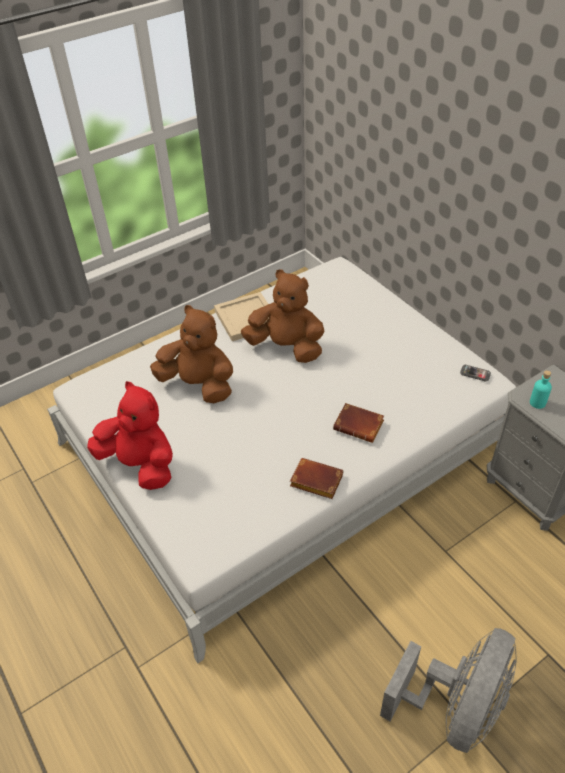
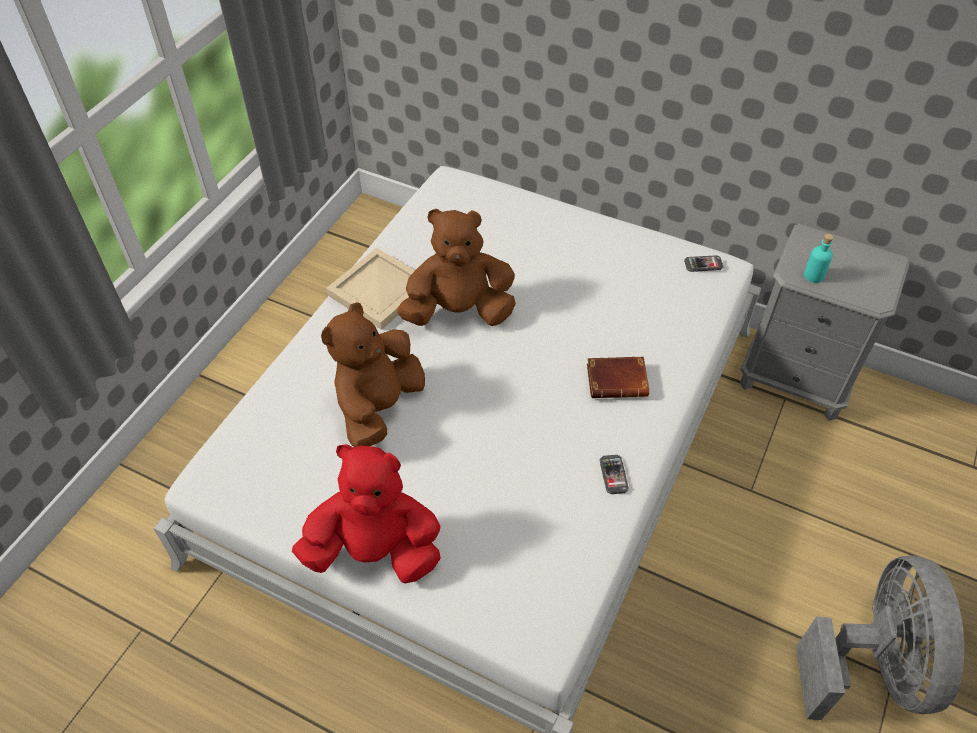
camera: 30 degrees left, 5 degrees up
brown plush toy [150,305,233,403] -> brown plush toy turned 60 degrees counterclockwise [321,302,425,447]
brown book [290,458,343,499] -> phone [600,455,629,494]

